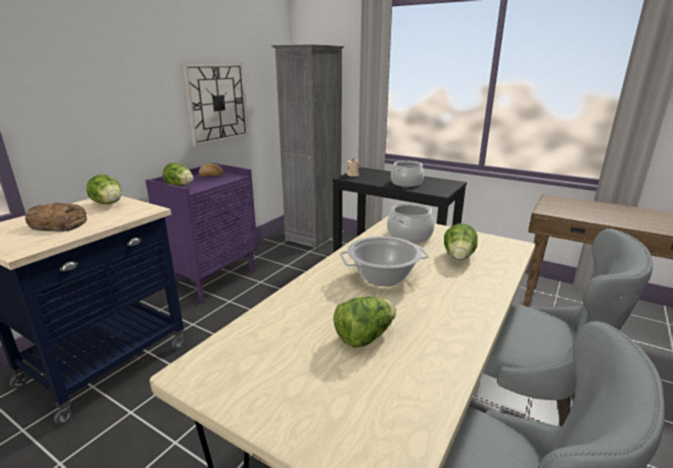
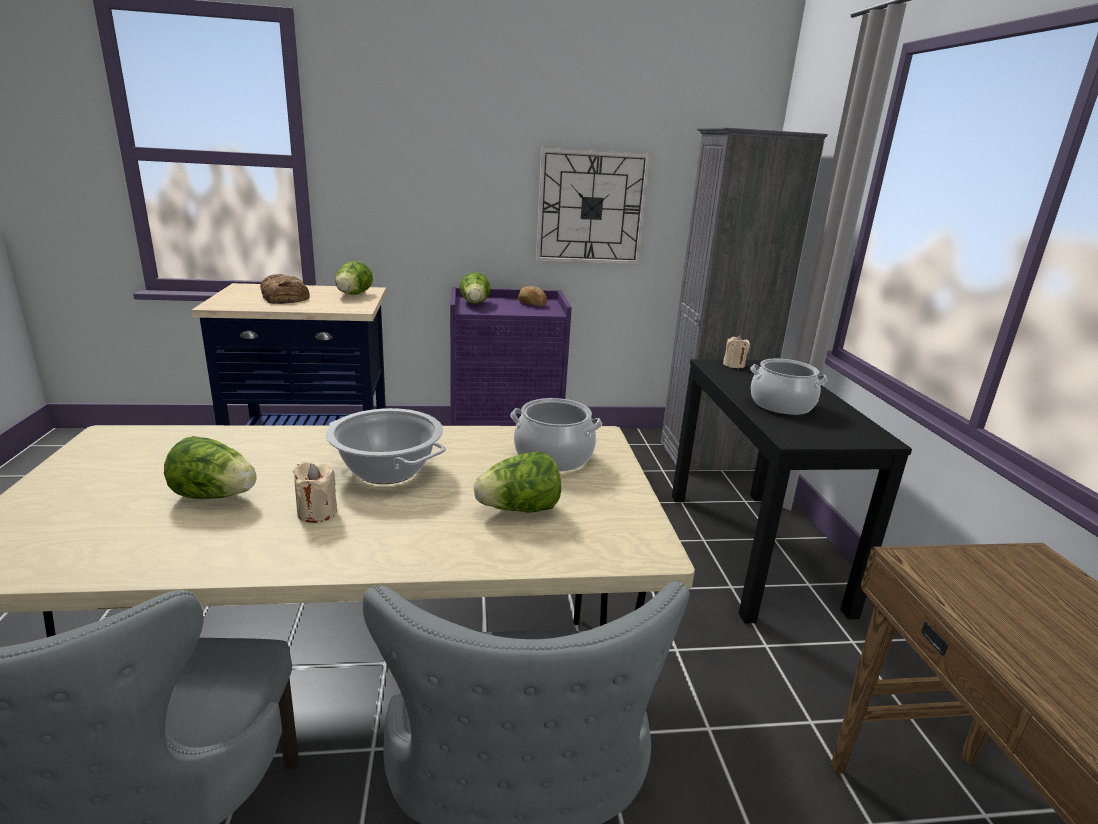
camera: 50 degrees right, 0 degrees up
none -> beige candle [293,462,337,523]

